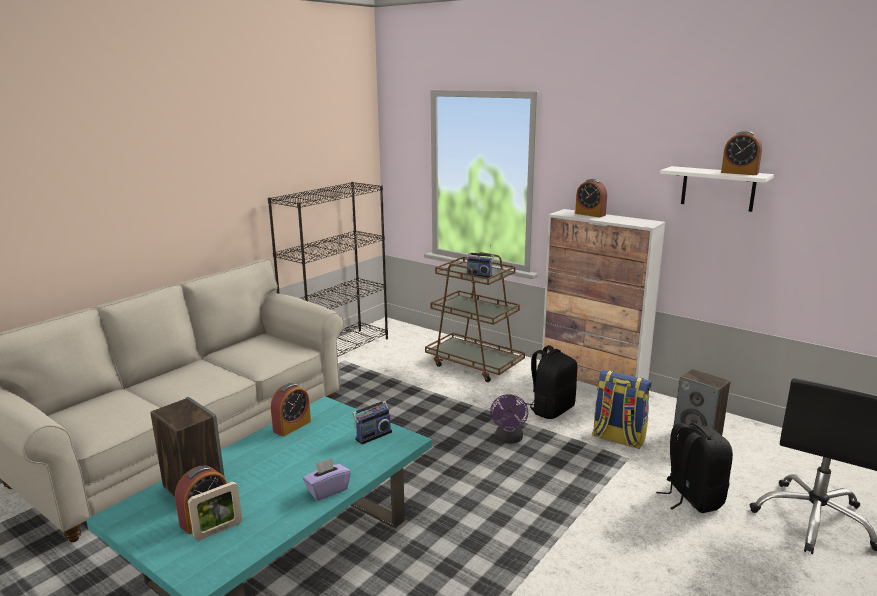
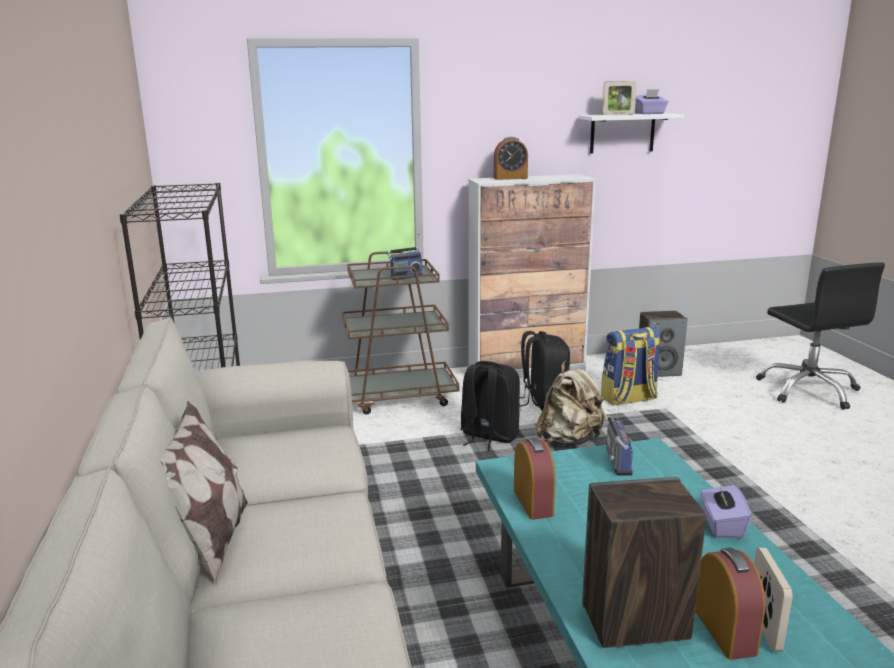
camera: 50 degrees left, 0 degrees up
purple fan [490,394,528,444] -> beige backpack [536,361,606,446]
black backpack [656,423,733,513] -> black backpack moved to [460,361,520,451]
alarm clock [721,131,762,175] -> purple tissue box [635,89,668,114]
none -> pillow [160,401,248,584]
none -> picture frame [602,81,637,115]

